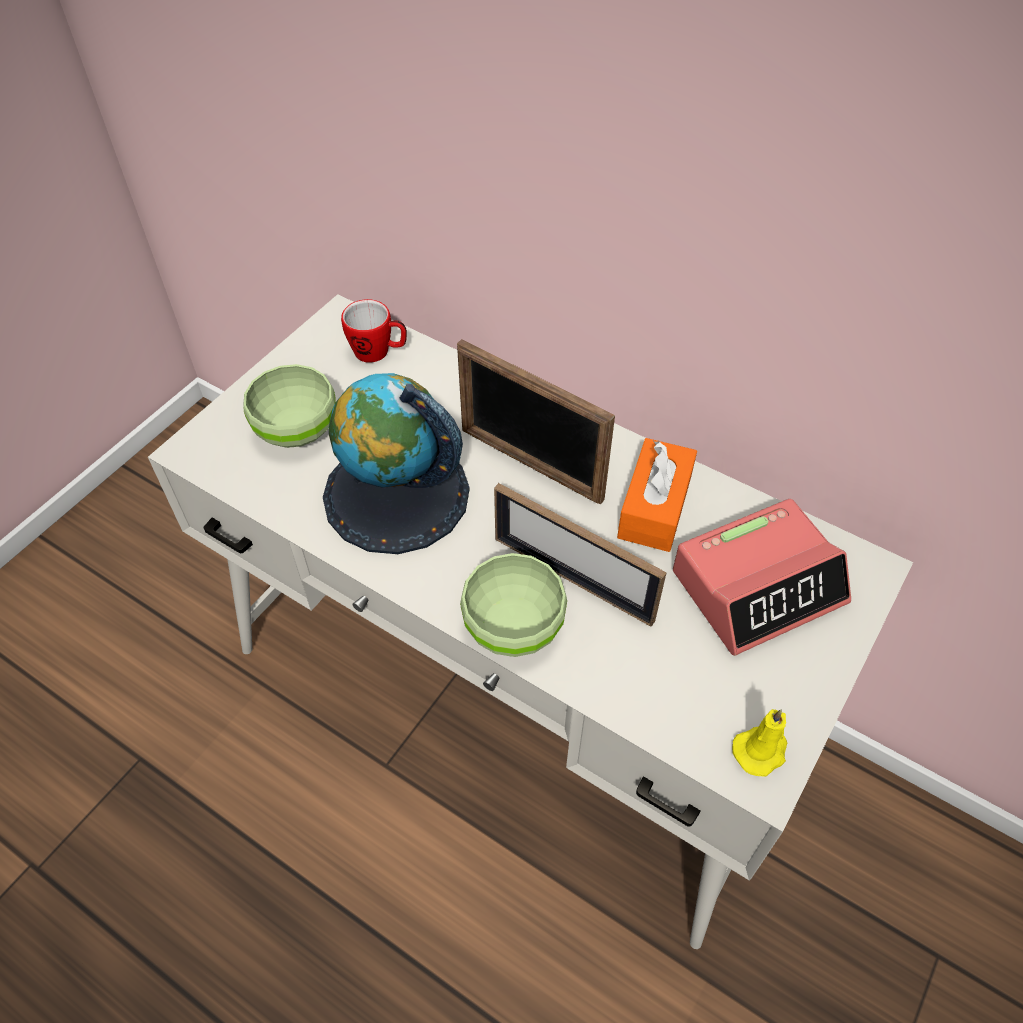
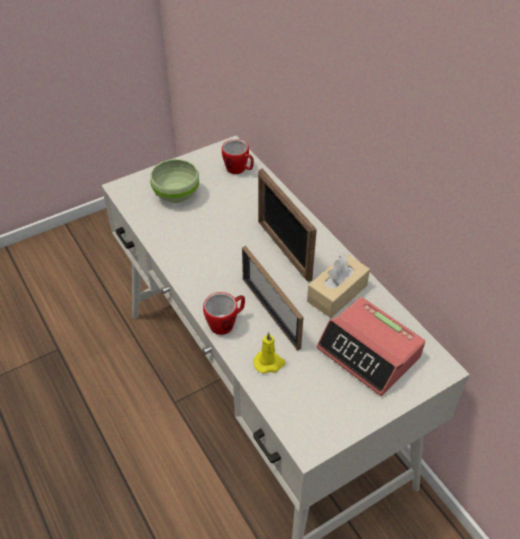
camera: 25 degrees right, 5 degrees down
globe [323,373,470,554] -> none
green bowl [460,553,567,657] -> mug [203,292,245,335]
orange tissue box [617,438,697,552] -> beige tissue box [307,254,370,318]
alarm clock [673,499,851,656] -> alarm clock turned 45 degrees clockwise [316,297,425,396]
yellow candle [732,709,787,777] -> yellow candle moved to [254,332,286,373]

